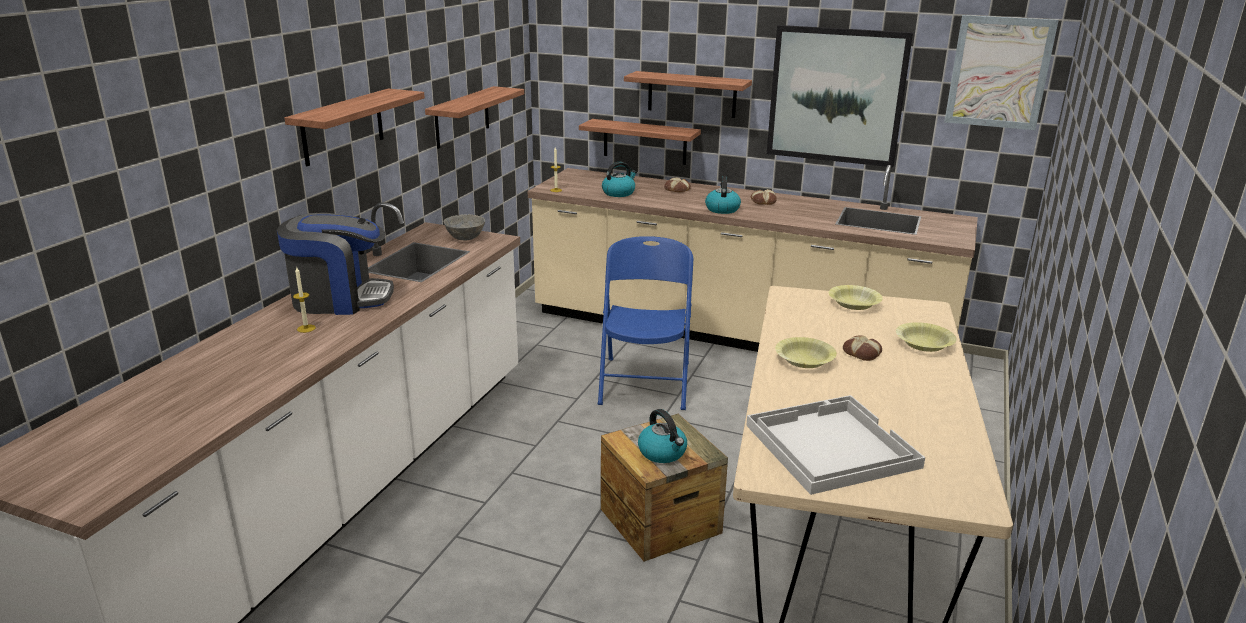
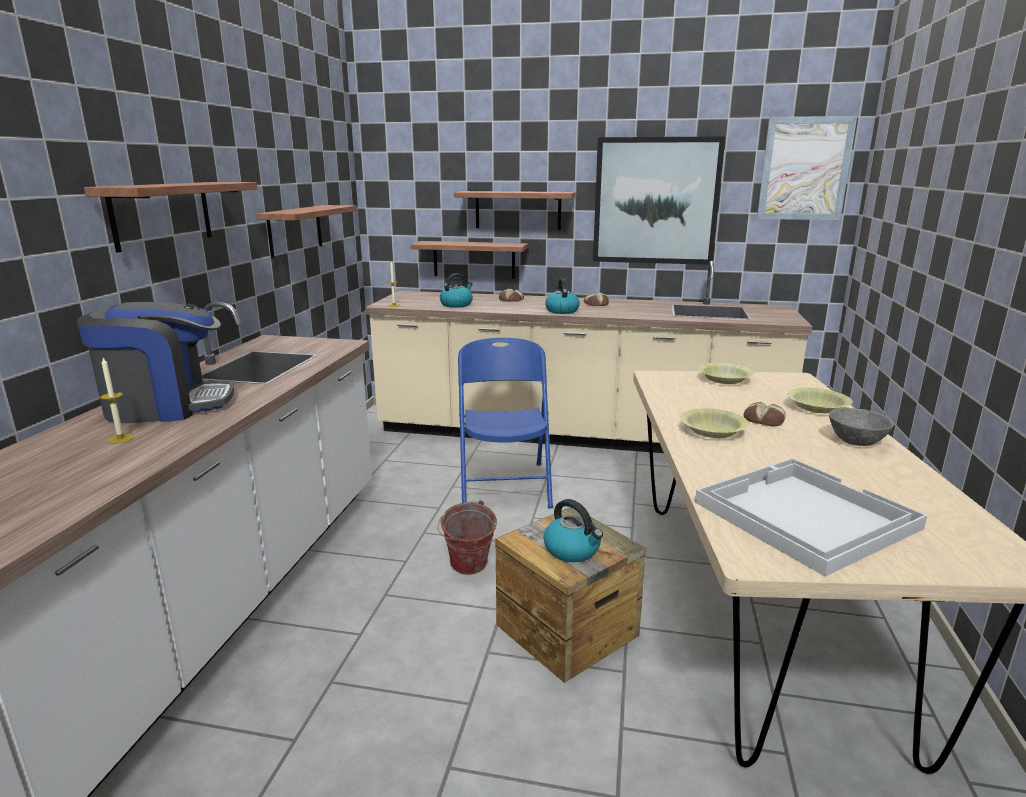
camera: 10 degrees left, 5 degrees down
grey bowl [444,214,485,240] -> grey bowl moved to [829,407,894,446]
none -> bucket [438,500,497,575]

